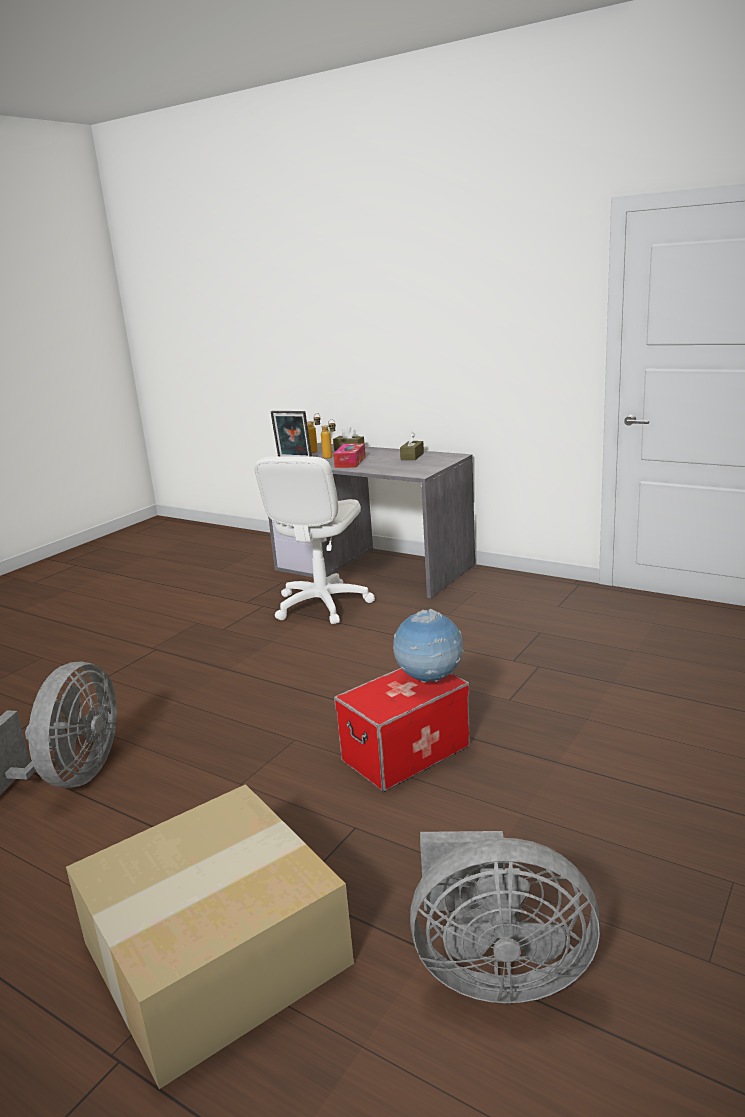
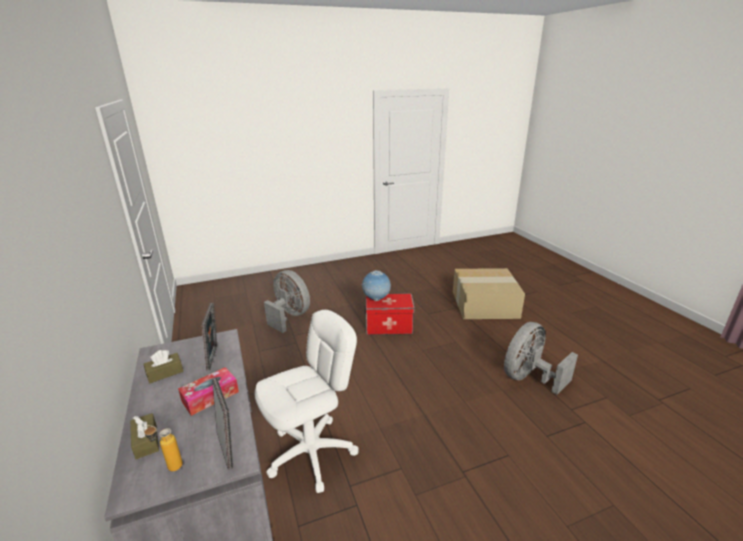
camera: 145 degrees left, 5 degrees up
bottle [321,419,336,459] -> none
grey fan [410,831,600,1003] -> grey fan moved to [264,270,310,333]
none -> picture frame [202,303,217,370]

